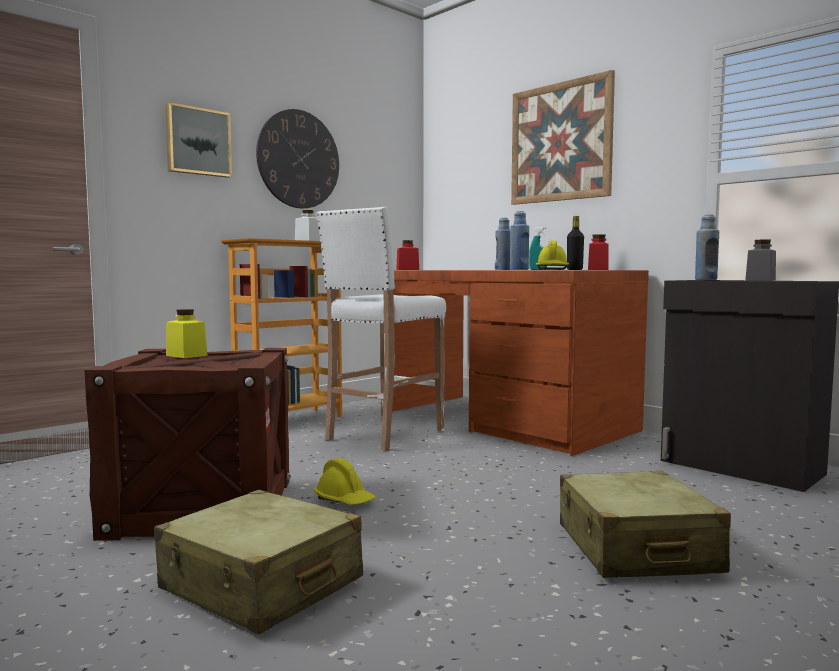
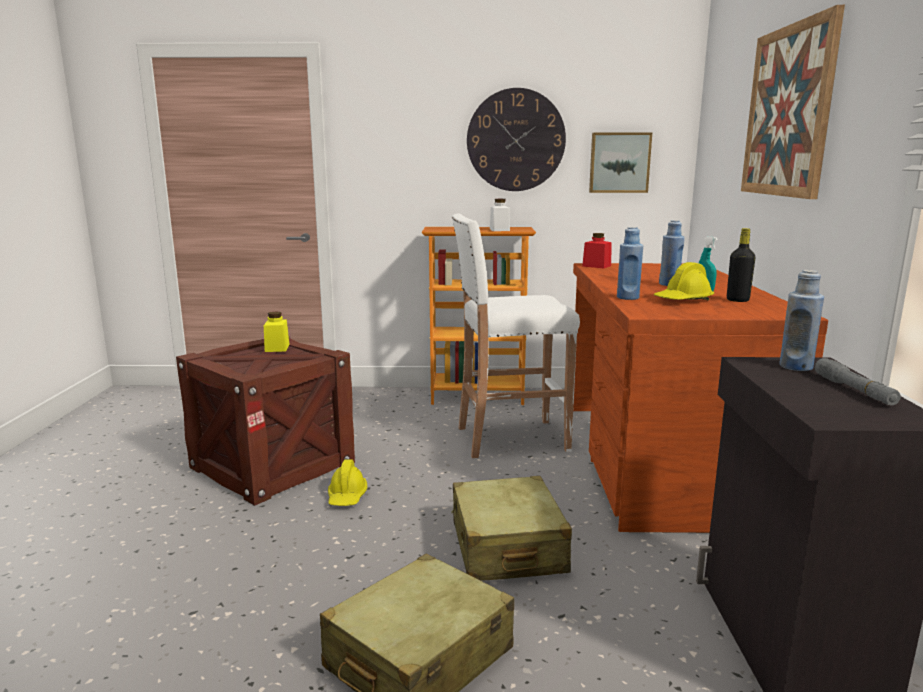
camera: 45 degrees right, 10 degrees up
beige suitcase [154,490,363,635] -> beige suitcase moved to [451,476,572,581]
picture [165,102,232,178] -> picture moved to [589,133,652,193]
red jar [588,234,609,270] -> none
grey jar [745,239,776,281] -> grey flashlight [815,358,901,405]

